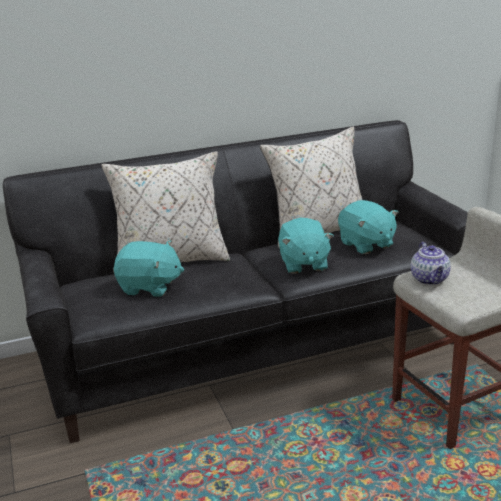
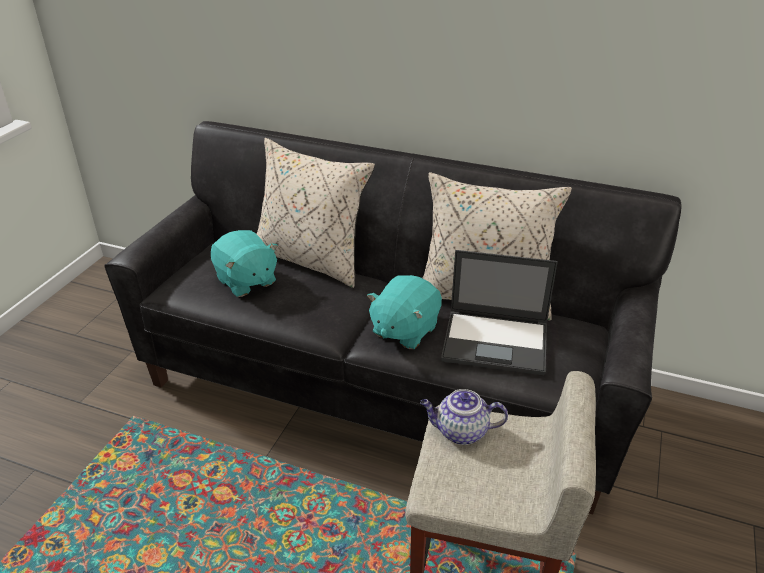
camera: 40 degrees right, 10 degrees up
turquoise plush toy [338,200,398,254] -> laptop [441,250,558,375]
teapot [411,242,451,285] -> teapot turned 60 degrees clockwise [420,389,508,445]

